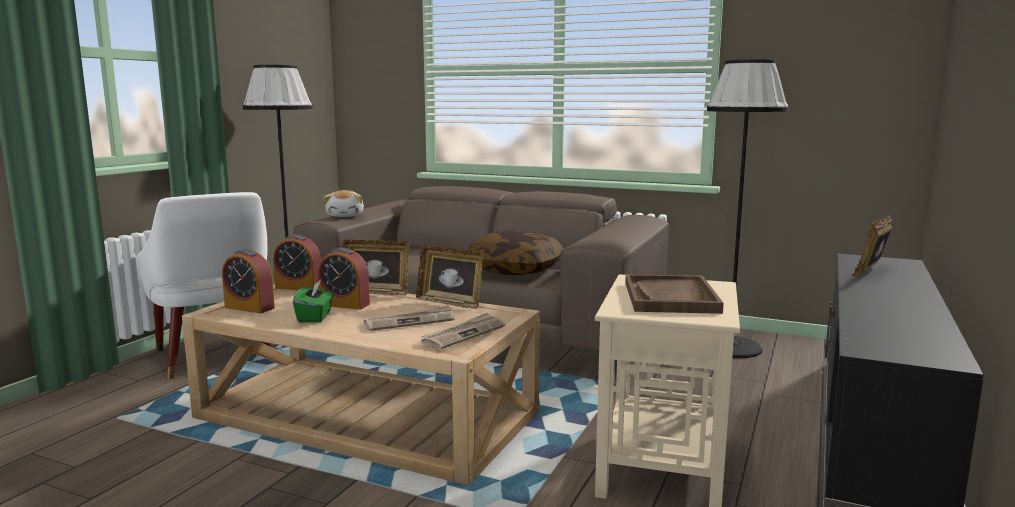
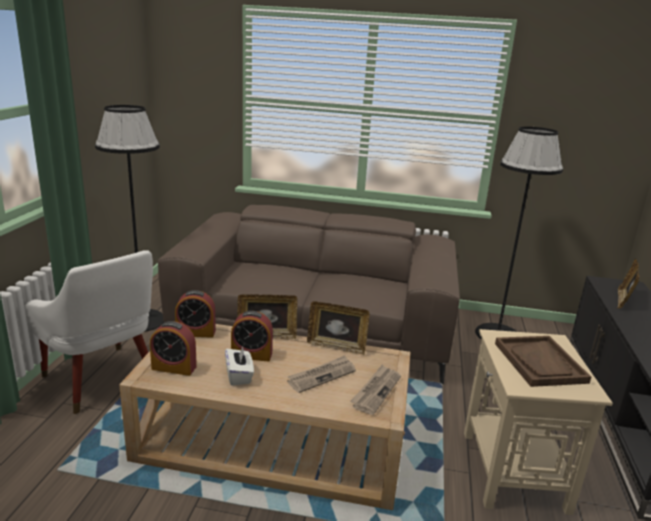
camera: 15 degrees left, 10 degrees up
green tissue box [293,280,333,322] -> white tissue box [225,346,254,386]
plush toy [323,190,364,217] -> none
pillow [467,231,564,275] -> none

